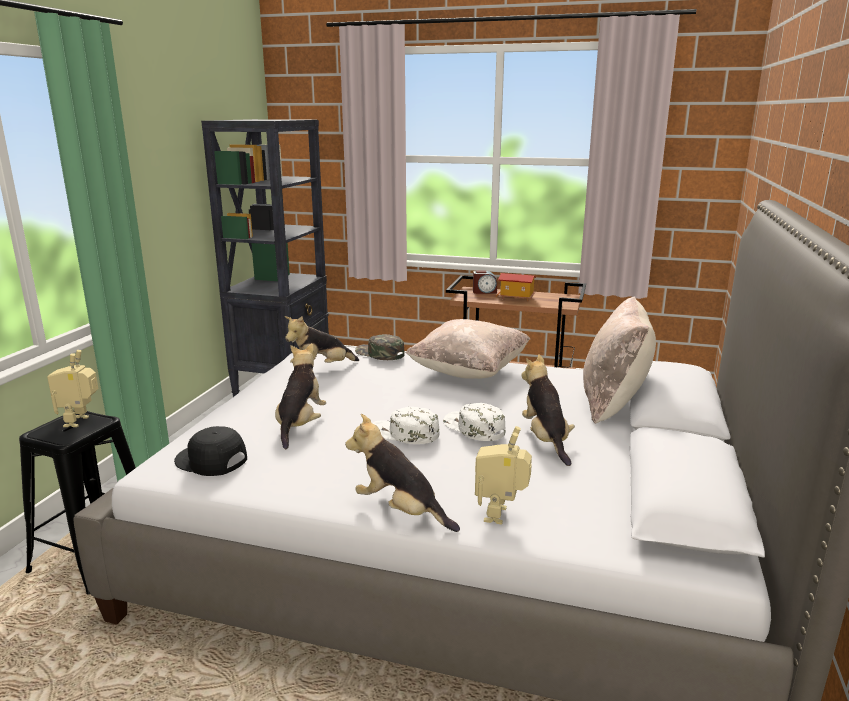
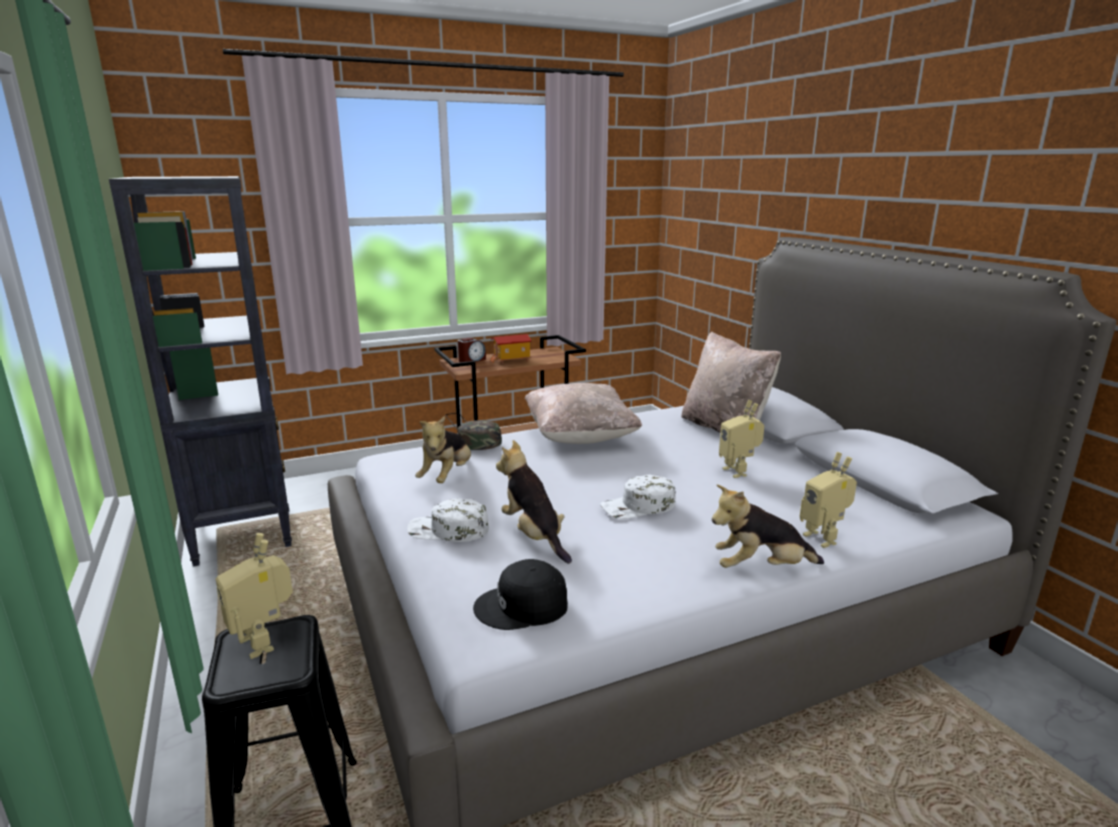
camera: 40 degrees left, 0 degrees up
white cap [443,403,506,441] -> white cap moved to [407,498,489,542]
plush toy [521,354,575,466] -> toy robot [719,400,765,478]

